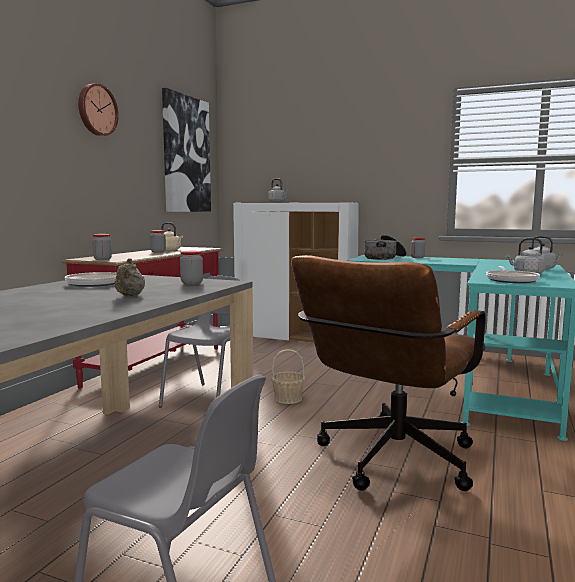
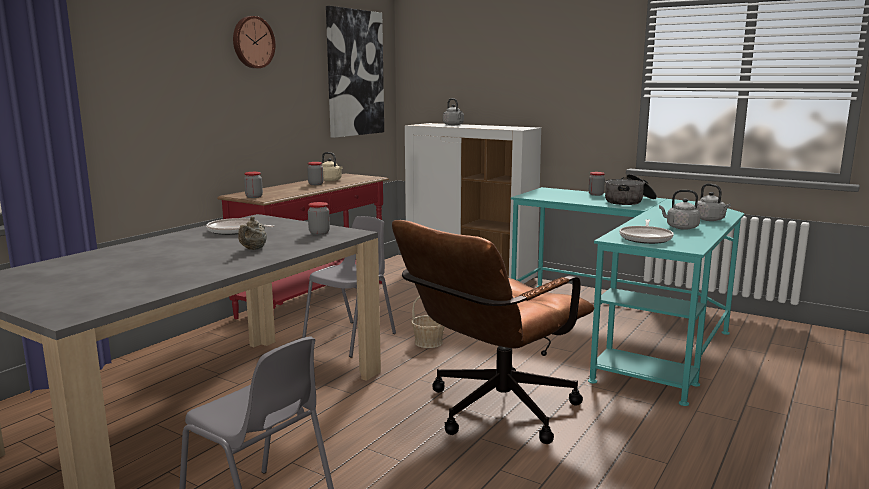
camera: 10 degrees right, 5 degrees up
cooking pot [364,235,407,260] -> cooking pot moved to [605,174,657,205]

